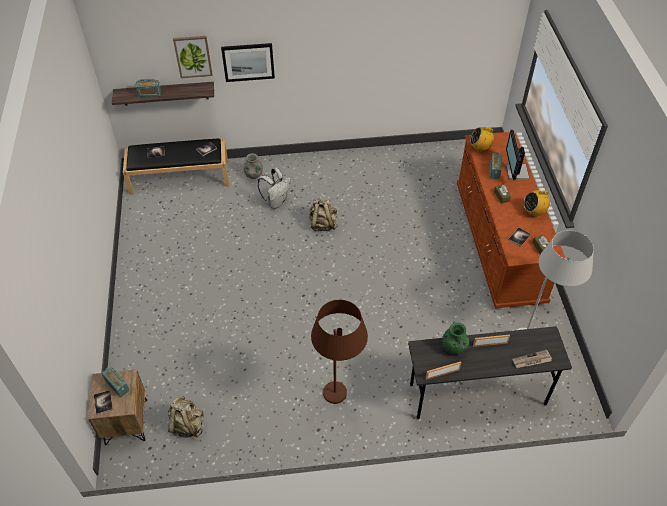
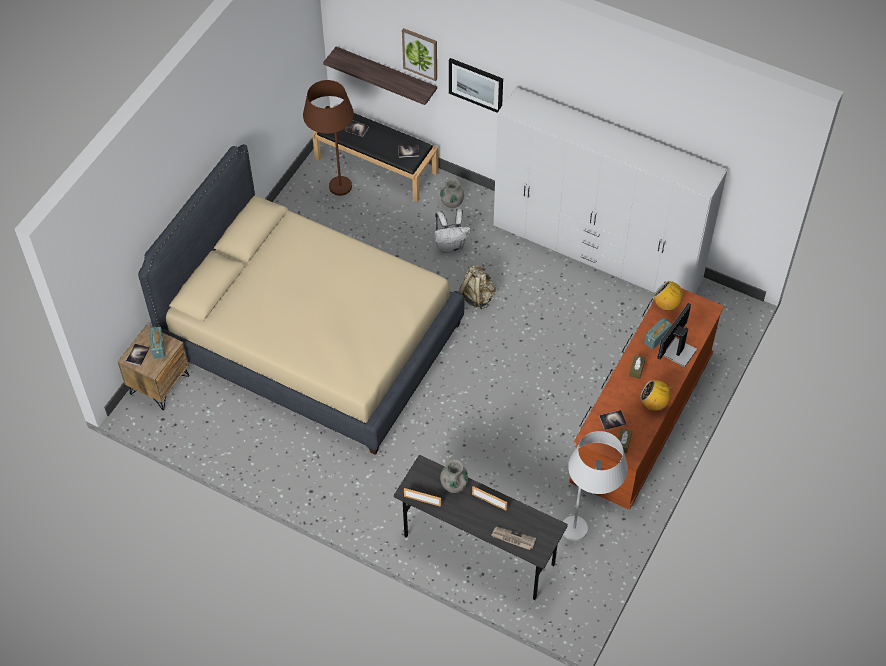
camera: 35 degrees right, 5 degrees up
radio [136,79,161,97] -> none
beige backpack [168,396,204,438] -> none
brown floor lamp [311,300,368,404] -> brown floor lamp moved to [303,80,354,196]
green vase [442,322,469,355] -> grey vase [440,459,468,493]
none -> beige bed [138,144,465,455]
none -> white wardrobe [494,87,727,294]

